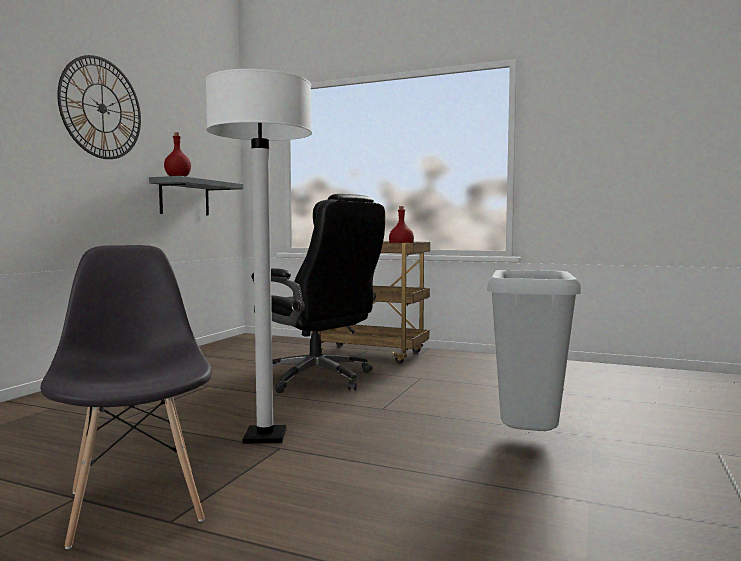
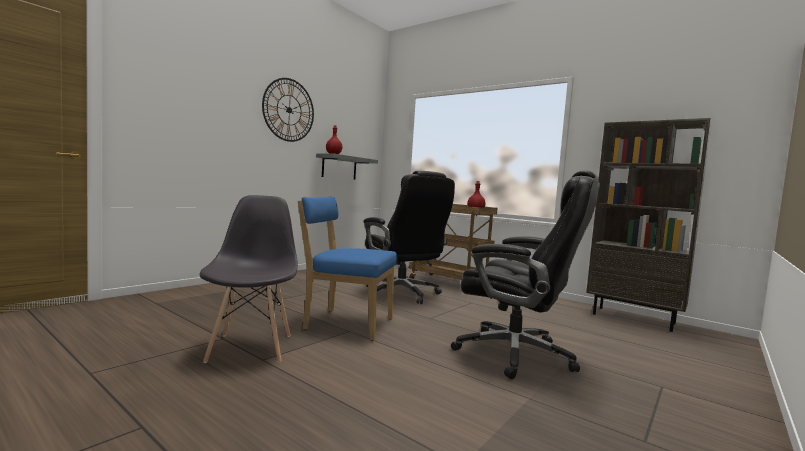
camera: 15 degrees right, 0 degrees up
white floor lamp [205,69,312,444] -> blue chair [298,197,397,341]
grey trash can [487,270,581,431] -> black office chair [451,170,600,379]
none -> brown bookcase [586,118,711,332]

